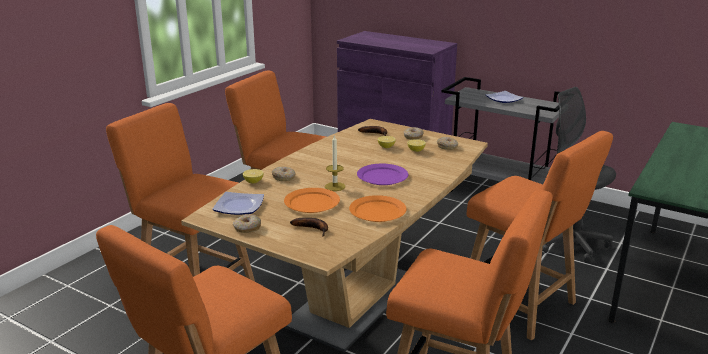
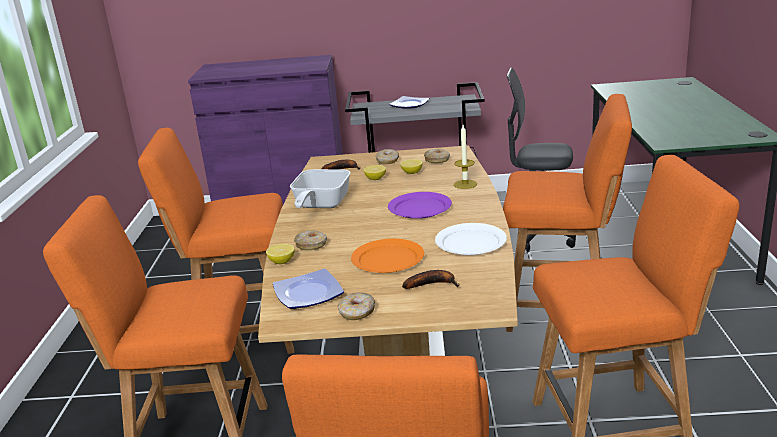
camera: 30 degrees left, 0 degrees up
candle [325,134,345,191] -> candle moved to [454,125,477,189]
orange plate [349,195,407,222] -> white plate [435,223,507,255]
none -> frying pan [290,169,351,208]

